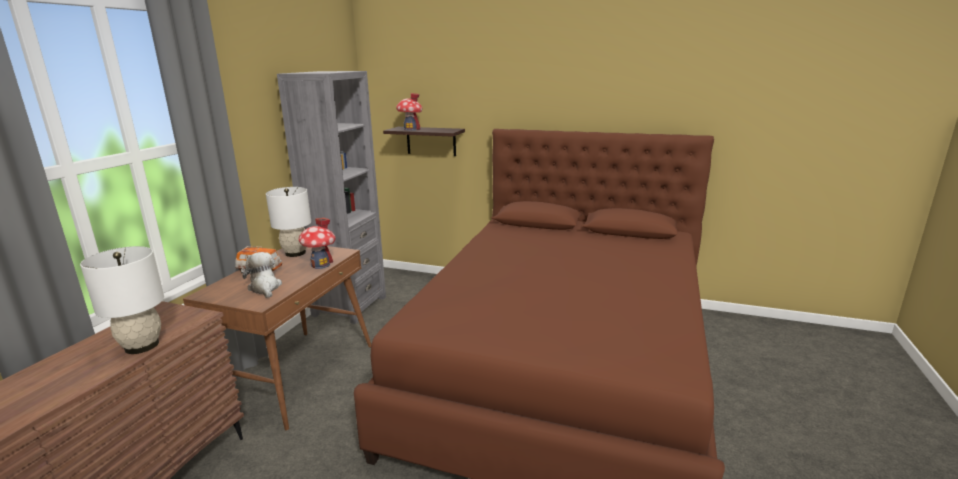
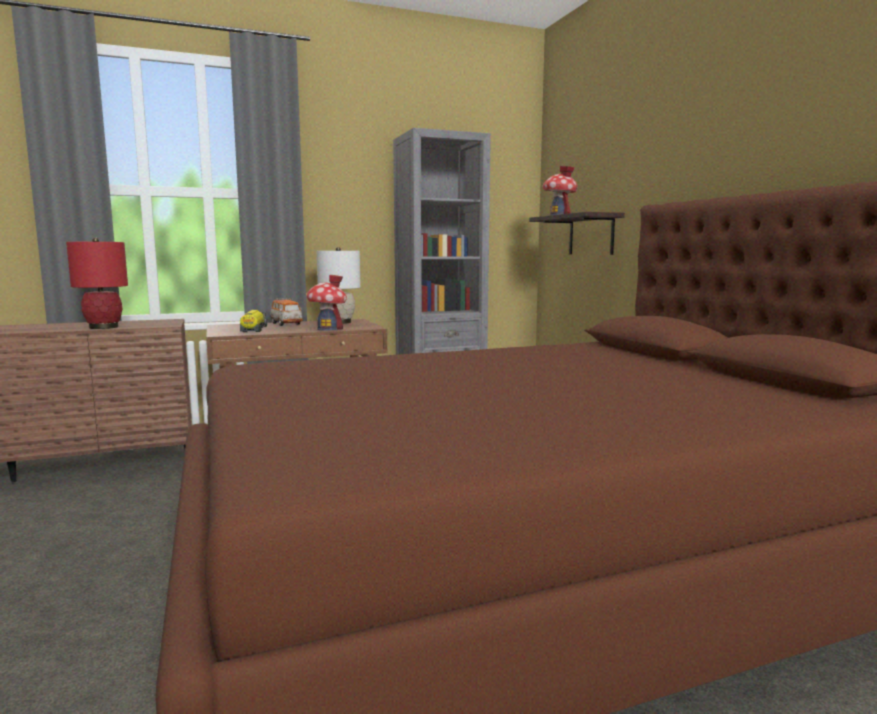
camera: 50 degrees right, 10 degrees down
white table lamp [80,246,164,354] -> red table lamp [66,238,128,329]
plush toy [242,252,282,298] -> toy truck [240,310,267,332]

